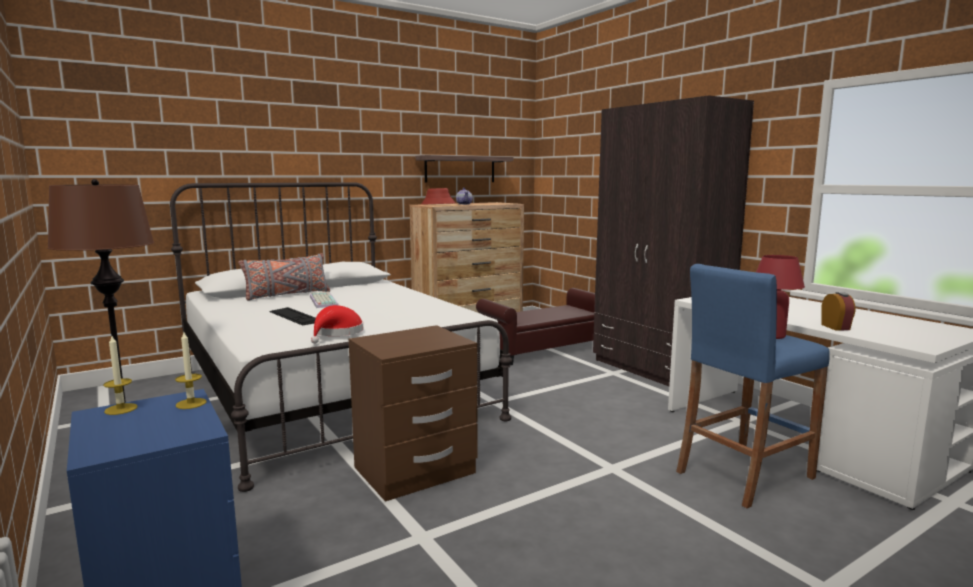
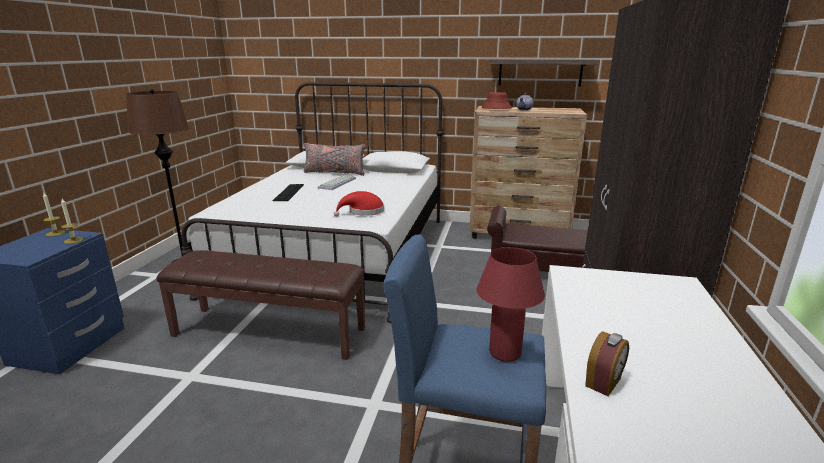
camera: 45 degrees right, 10 degrees up
red hat [311,305,363,344] -> red hat moved to [334,191,384,216]
brown nightstand [349,325,478,502] -> brown bench [156,250,365,360]

